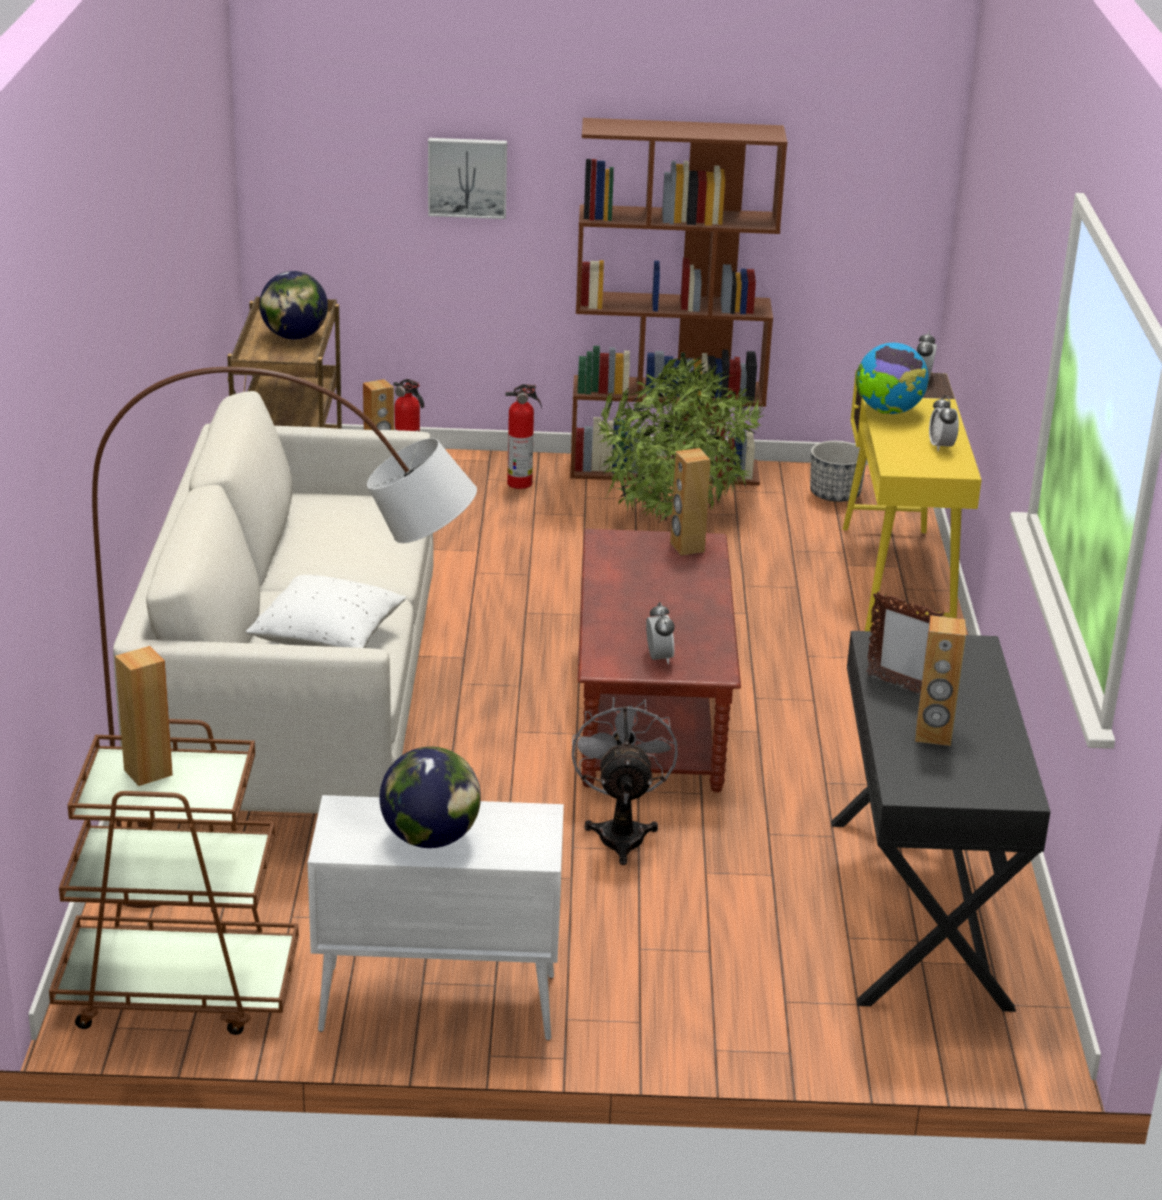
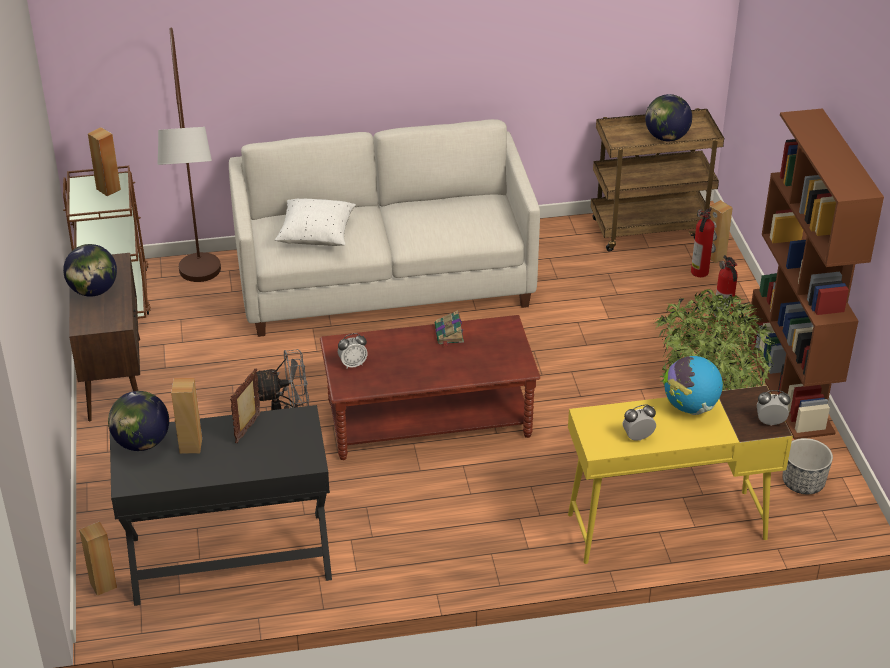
camera: 80 degrees right, 10 degrees up
white cabinet [308,795,564,1041] -> brown cabinet [69,253,140,422]
picture [428,138,507,219] -> none
brown speaker [670,448,711,555] -> brown speaker moved to [79,521,117,596]
none -> globe [108,391,169,451]
none -> book [435,310,464,346]

